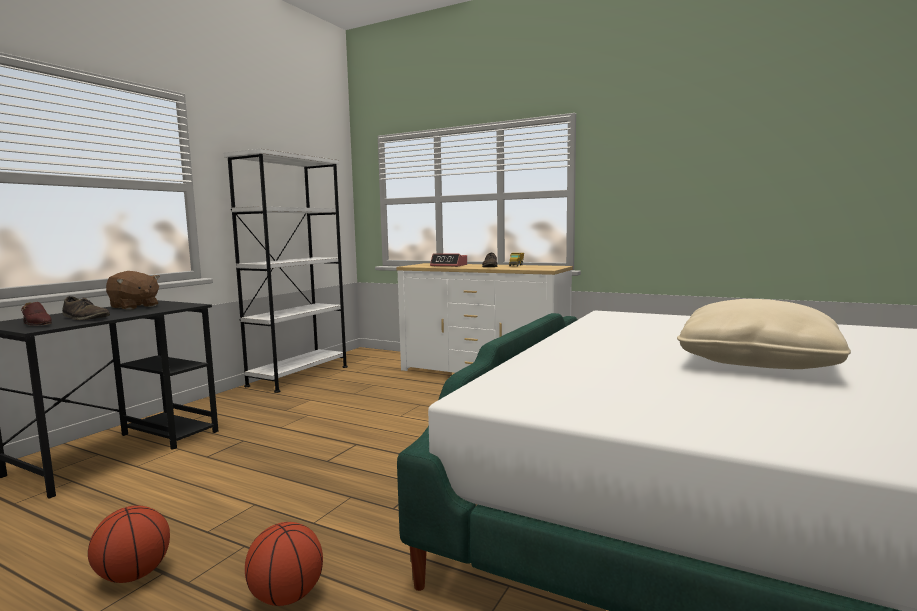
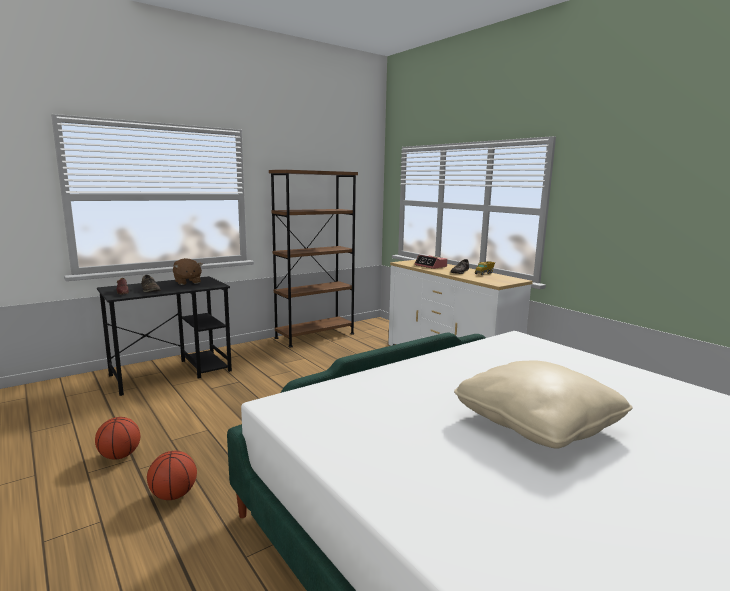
camera: 25 degrees right, 5 degrees up
white bookcase [224,149,348,393] -> brown bookcase [269,170,358,348]

